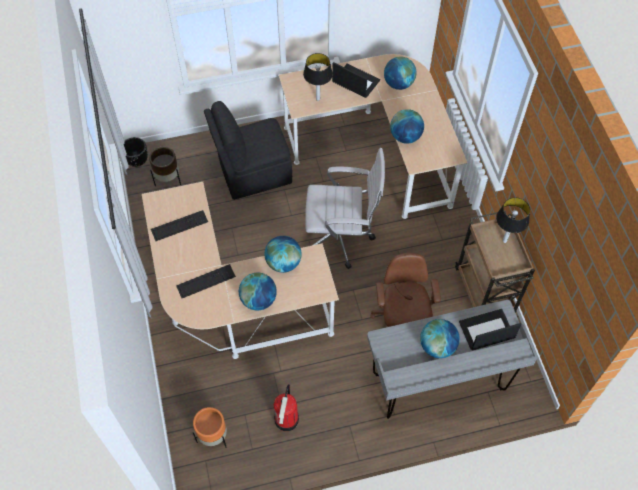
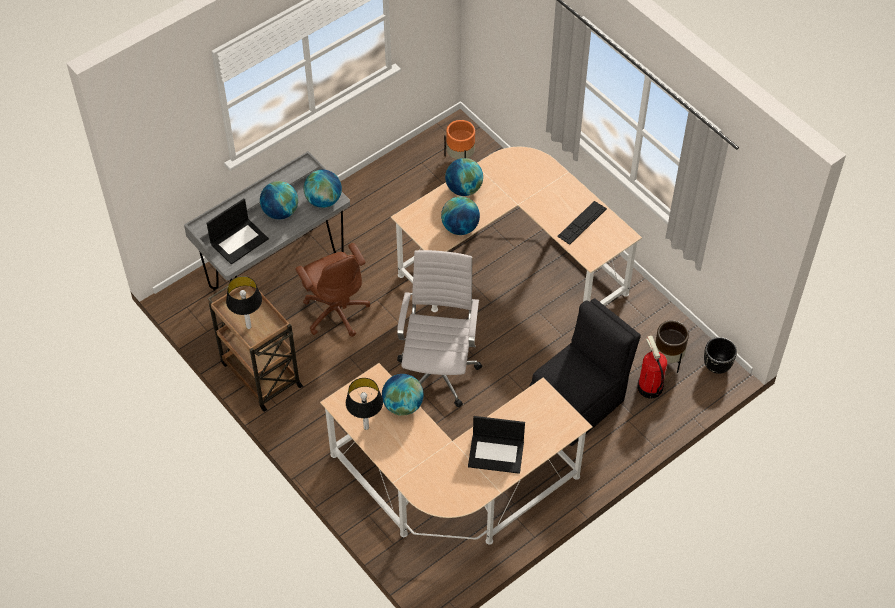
camera: 155 degrees right, 5 degrees down
keyboard [176,264,236,298] -> none
fire extinguisher [274,384,299,431] -> fire extinguisher moved to [637,336,667,399]
table lamp [303,53,333,101] -> table lamp moved to [346,378,383,430]
white office chair [305,148,385,269] -> white office chair turned 120 degrees clockwise [397,250,482,408]
globe [384,57,417,90] -> globe moved to [304,170,342,208]

